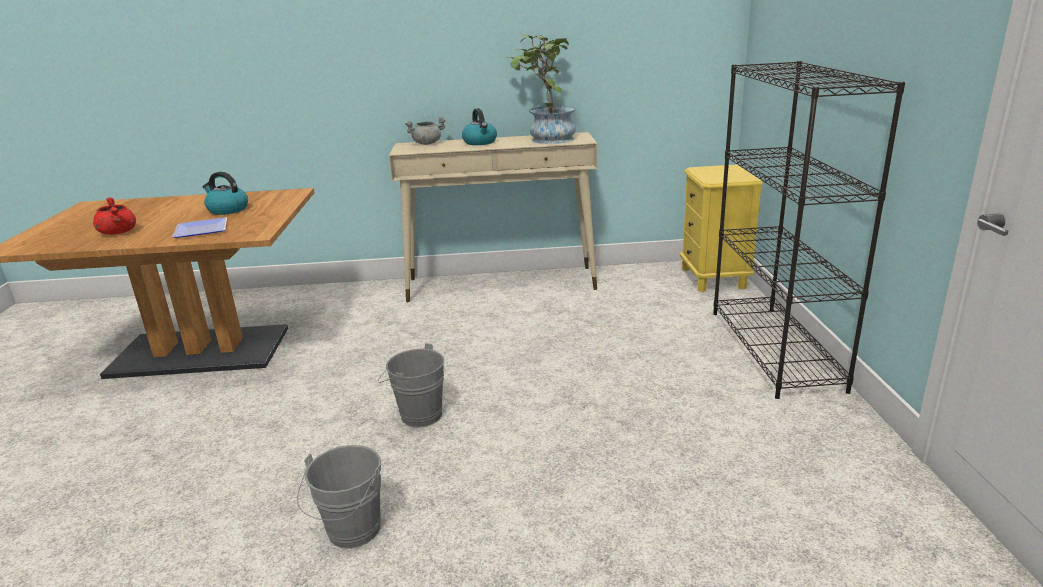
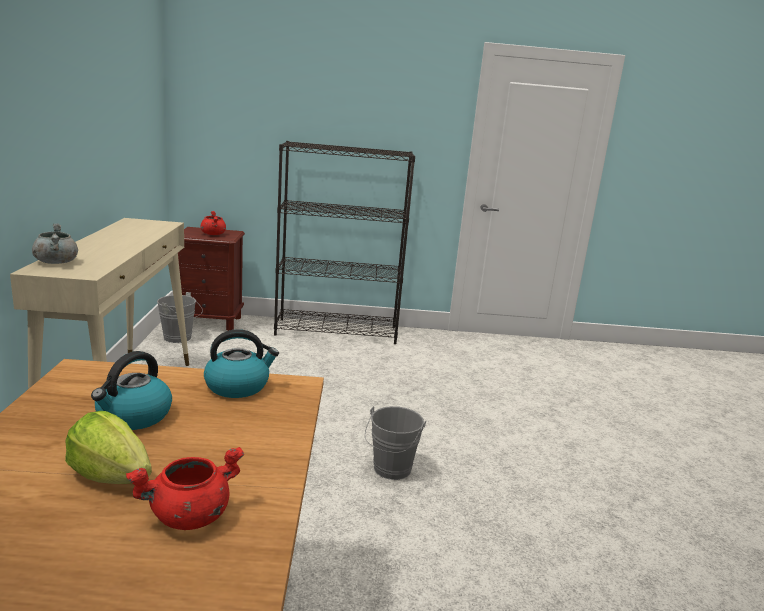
camera: 90 degrees left, 5 degrees down
plate [172,217,227,238] -> none
grey bucket [297,445,381,549] -> grey bucket moved to [157,292,203,343]
kettle [462,108,497,145] -> kettle moved to [204,329,279,398]
potted plant [504,34,576,144] -> none
yellow nightstand [680,165,763,292] -> brown nightstand [178,227,245,331]
none -> lettuce [65,411,152,484]
none -> red cooking pot [200,211,226,235]

